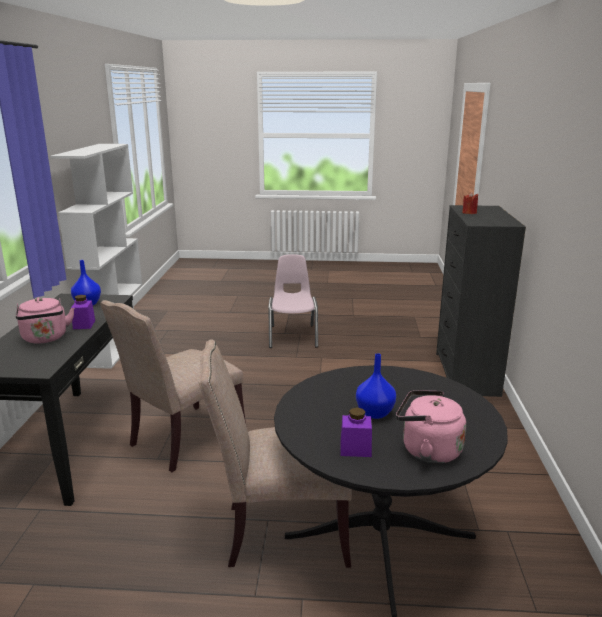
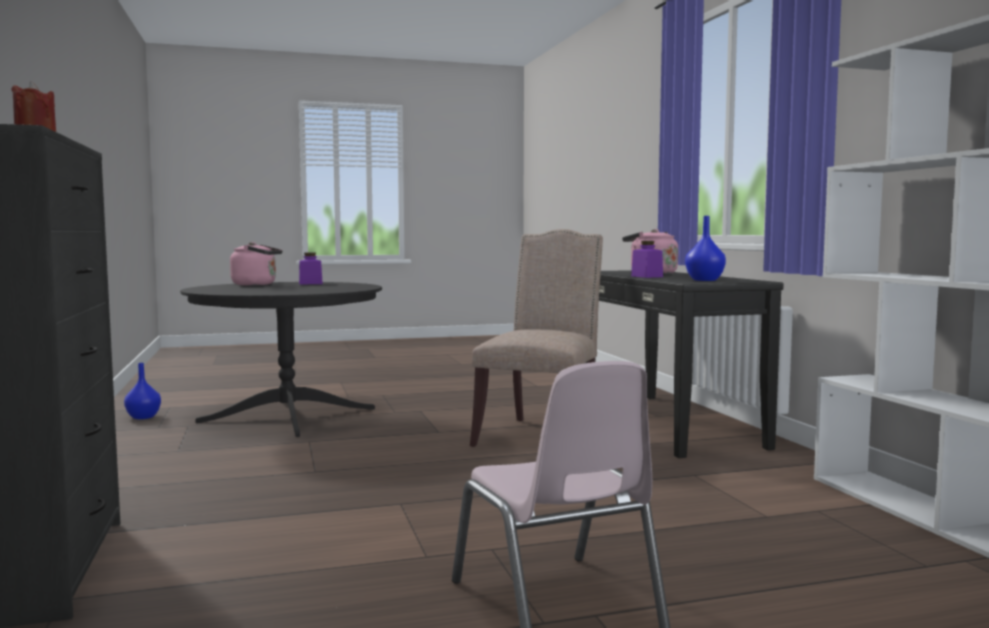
camera: 160 degrees right, 15 degrees down
beige chair [199,339,352,568] -> none
blue vase [356,353,396,419] -> blue vase moved to [124,363,161,419]

